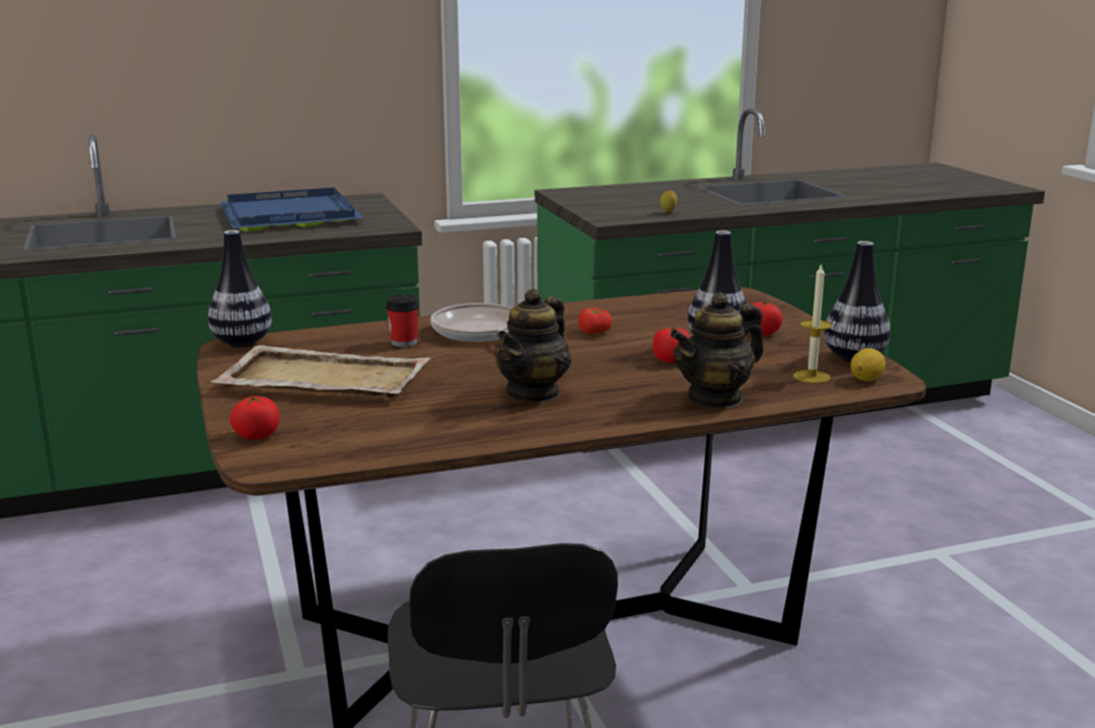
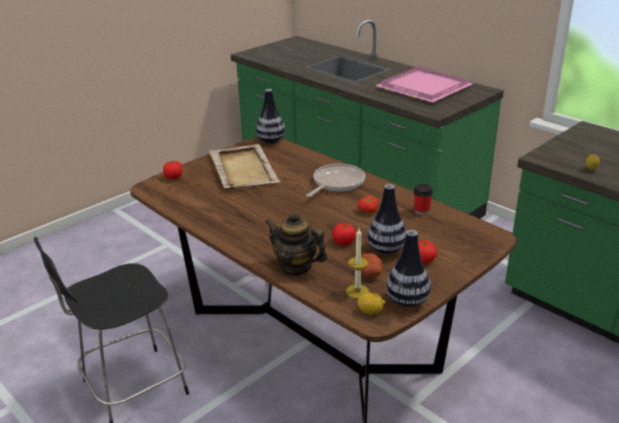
camera: 65 degrees right, 10 degrees up
blue tray [220,188,364,232] -> pink tray [376,66,473,102]
cup [386,294,419,347] -> cup moved to [413,184,433,215]
teapot [495,288,571,403] -> none
none -> potato [361,253,383,278]

